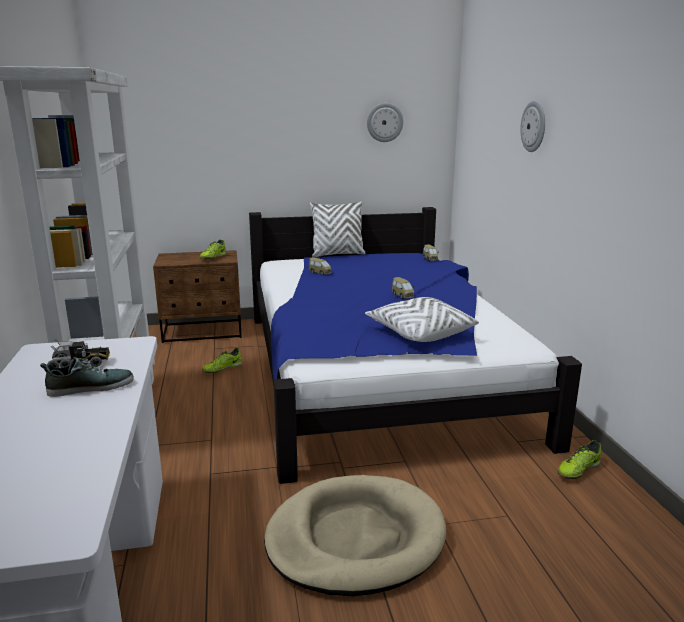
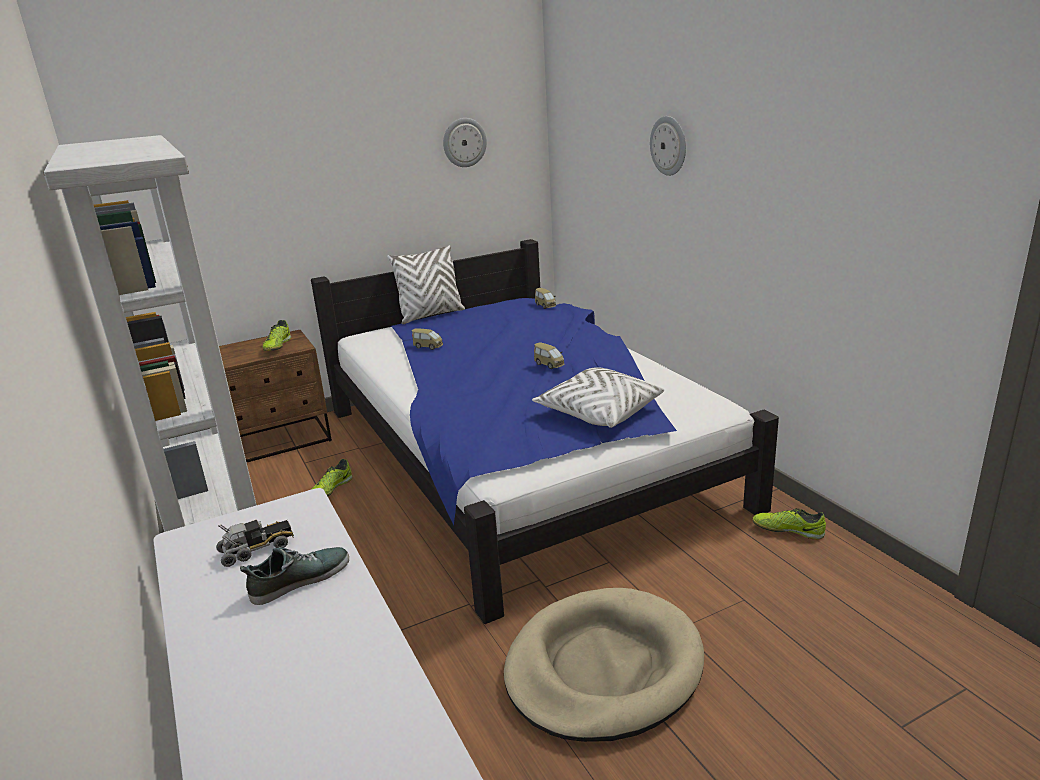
camera: 15 degrees left, 5 degrees up
shoe [558,440,601,479] -> shoe turned 75 degrees clockwise [752,508,826,540]

